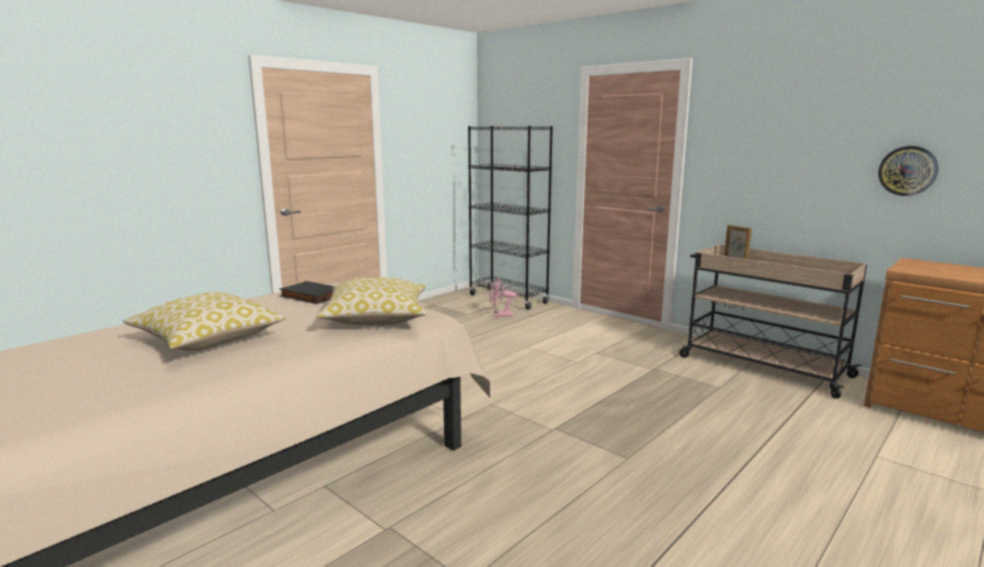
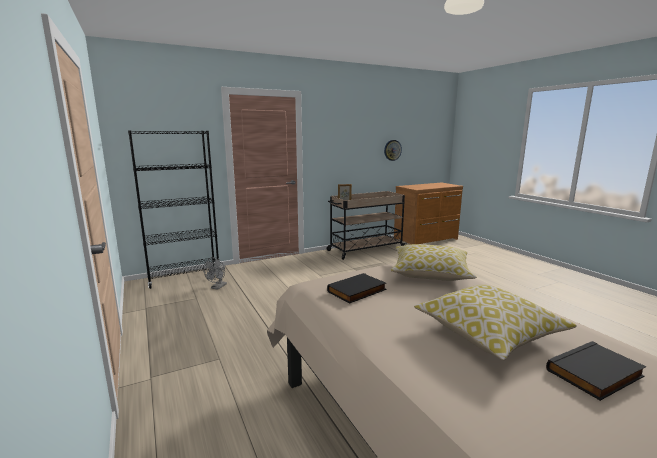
camera: 70 degrees left, 0 degrees up
pink fan [489,277,517,317] -> grey fan [203,257,227,290]
none -> black book [546,341,647,401]

